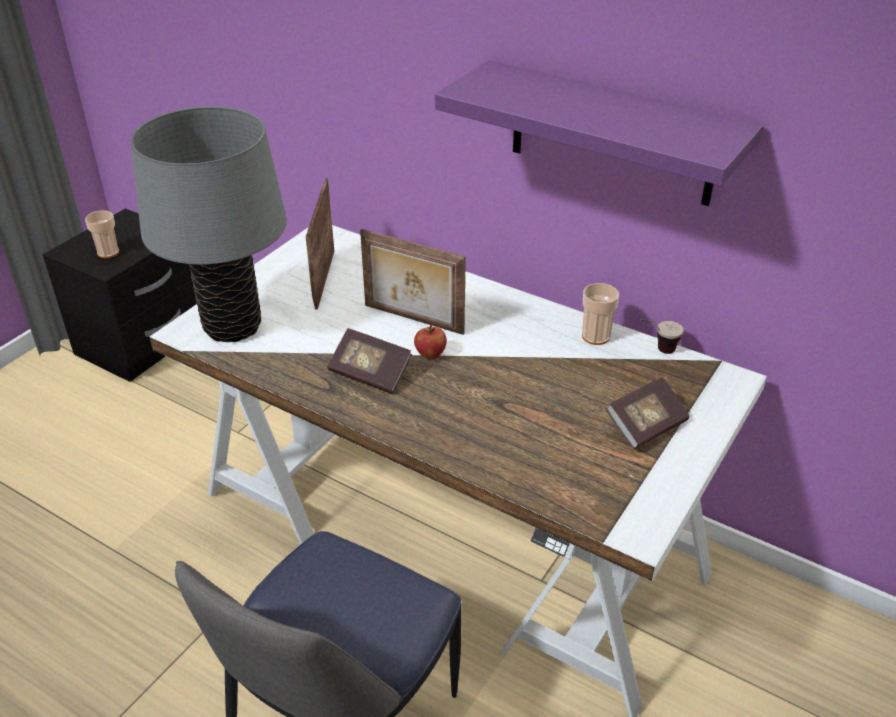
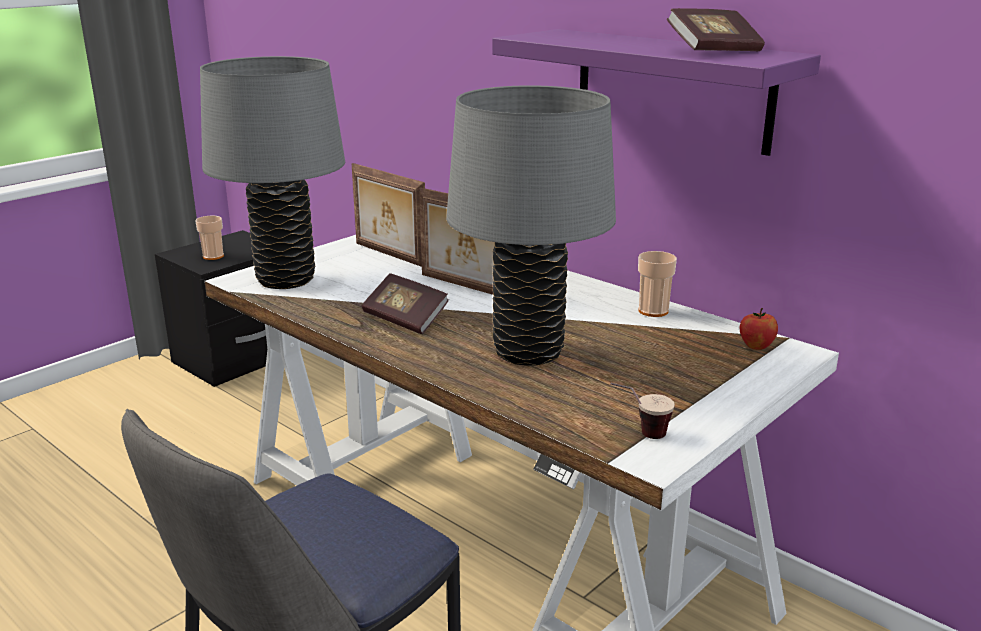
camera: 10 degrees right, 15 degrees down
picture frame [306,178,334,310] -> picture frame turned 60 degrees counterclockwise [352,163,425,267]
apple [414,325,447,359] -> apple moved to [740,308,778,350]
book [606,377,690,449] -> book moved to [667,8,765,51]
cup [640,319,683,354] -> cup moved to [610,383,675,439]
none -> grey table lamp [446,85,616,366]

